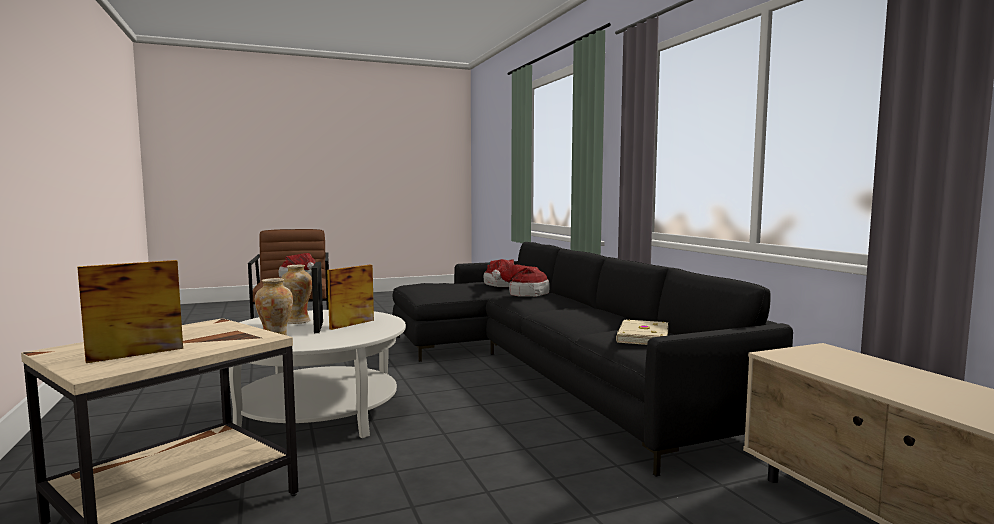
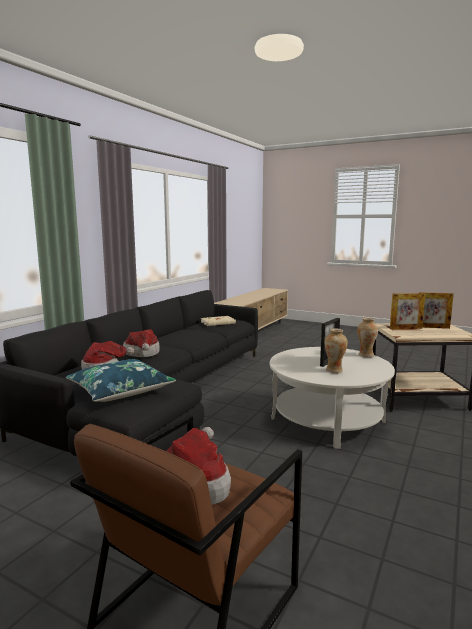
camera: 130 degrees left, 5 degrees up
picture frame [327,265,374,330] -> picture frame moved to [390,293,425,329]
none -> blue pillow [66,359,176,402]

